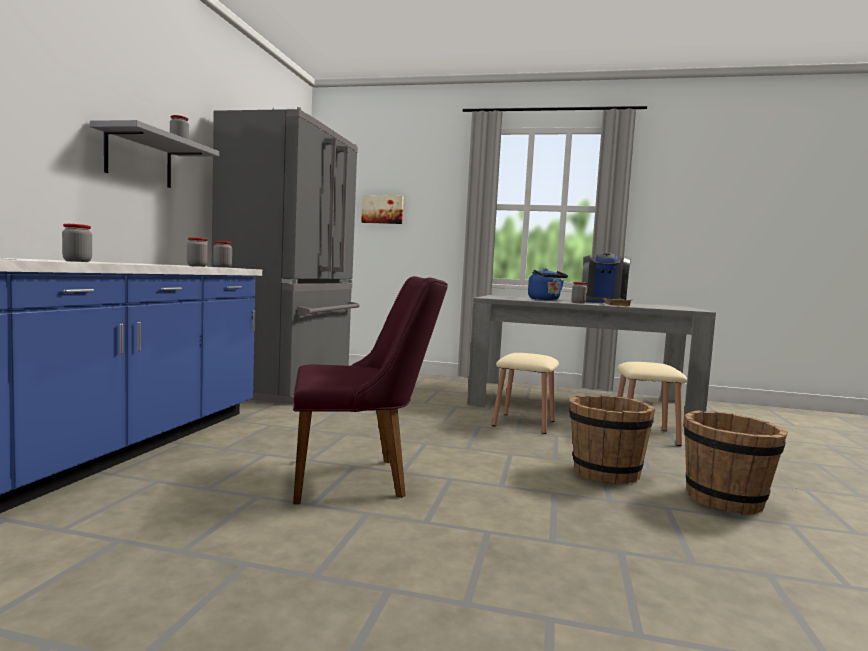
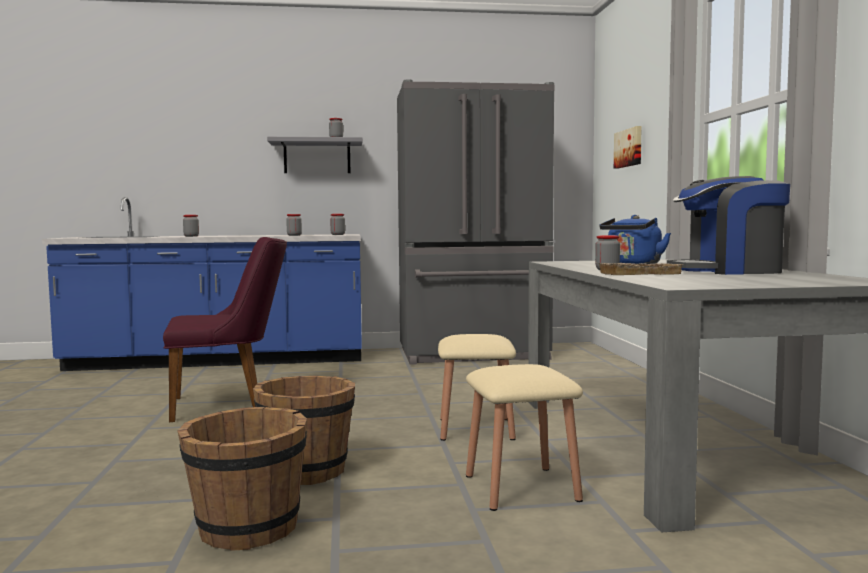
camera: 70 degrees right, 0 degrees up
purple chair [293,276,448,504] -> purple chair turned 75 degrees counterclockwise [163,237,287,422]

